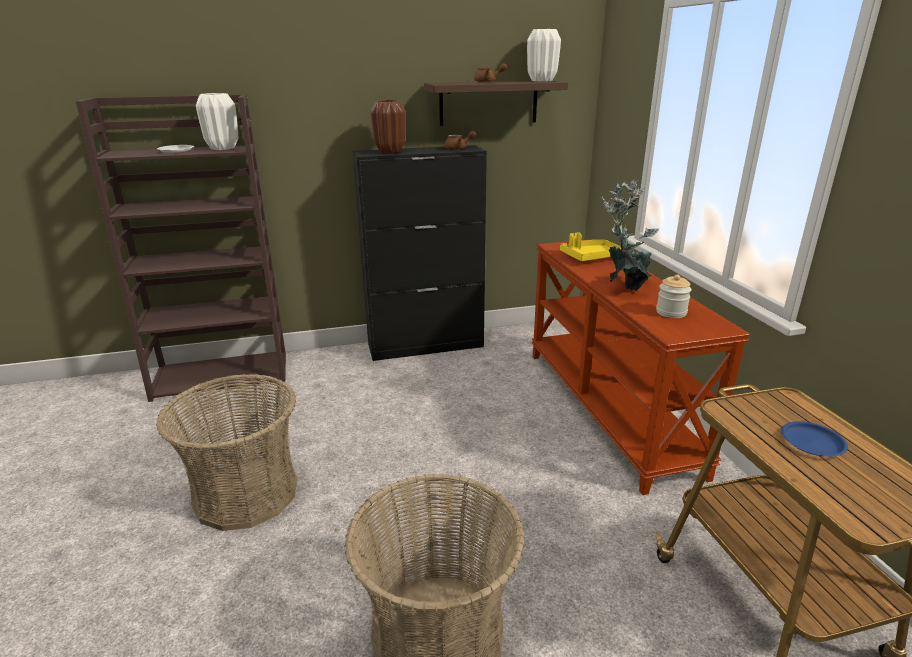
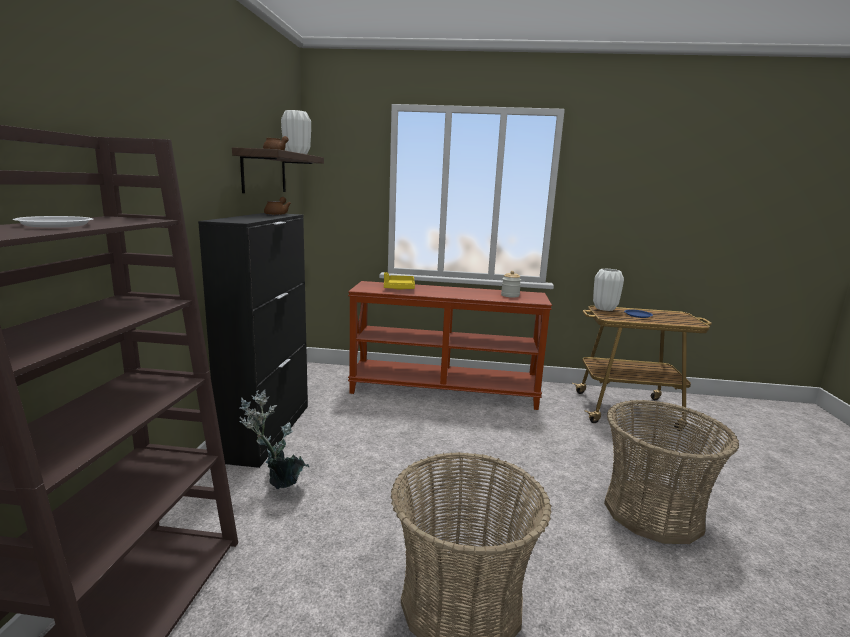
camera: 70 degrees left, 10 degrees down
white vase [196,93,238,150] -> white vase moved to [593,269,624,311]
brown vase [371,100,406,153] -> none
potted plant [602,180,659,291] -> potted plant moved to [239,390,309,489]

